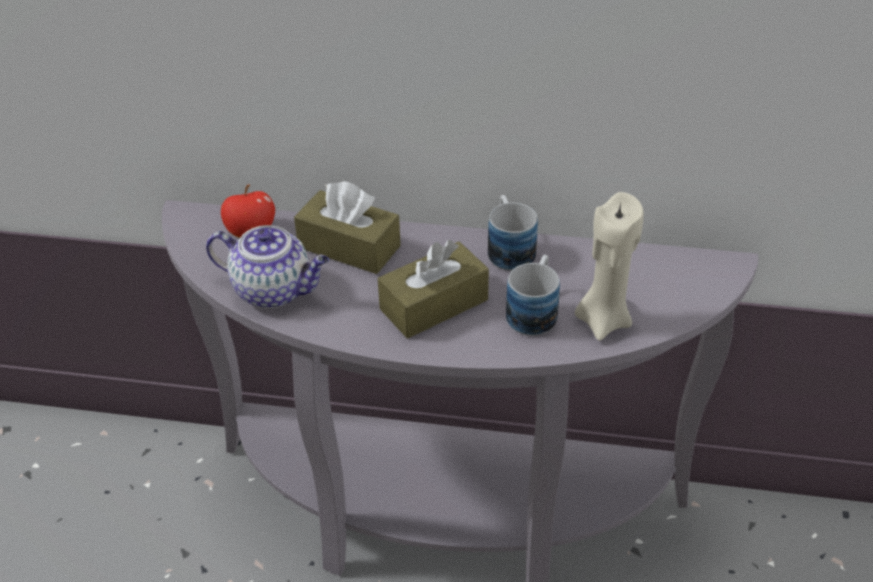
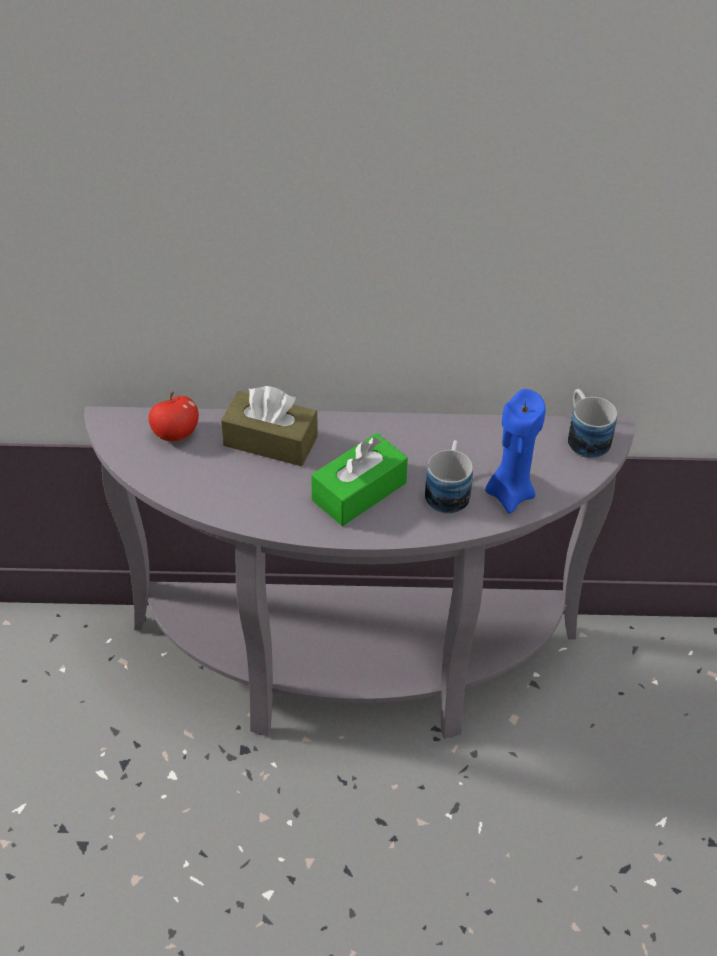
camera: 10 degrees left, 5 degrees up
teapot [206,225,329,308] -> none
brown tissue box [378,240,489,338] -> green tissue box [311,433,408,526]
mug [488,195,538,271] -> mug moved to [568,389,617,458]
beige candle [575,192,644,341] -> blue candle [485,389,546,514]

